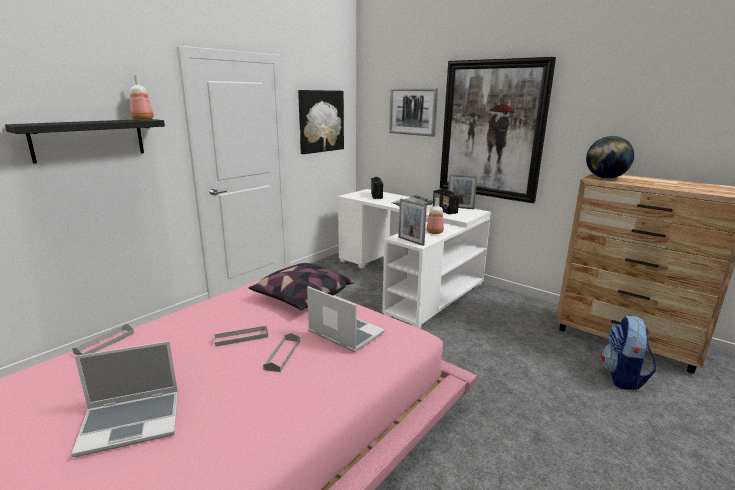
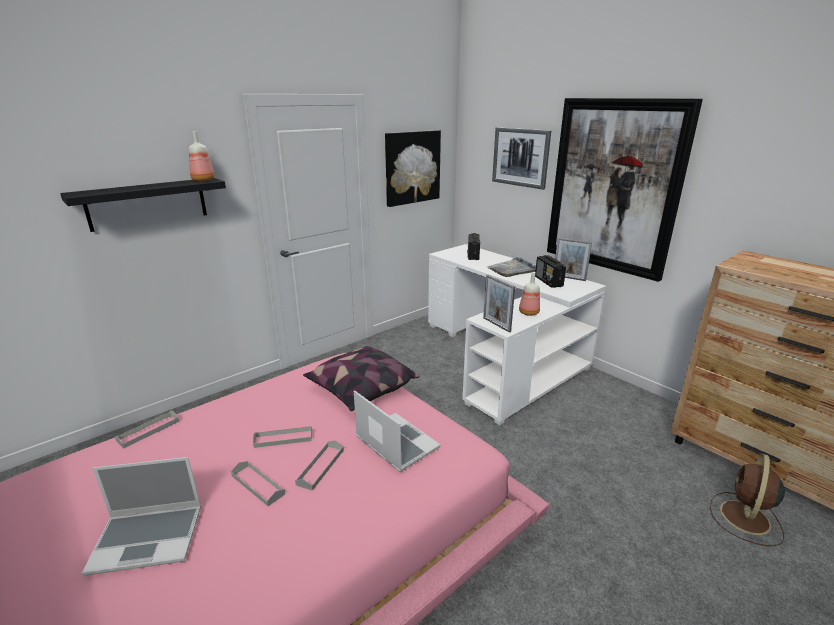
camera: 10 degrees right, 5 degrees up
globe [586,136,634,179] -> none
backpack [601,315,656,390] -> brown fan [710,454,785,546]
none -> grey tray [231,461,285,506]

